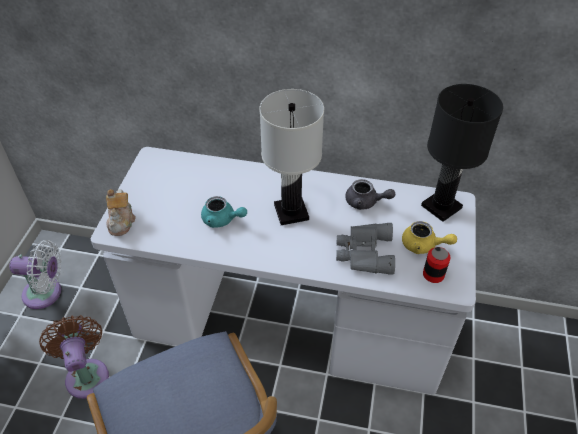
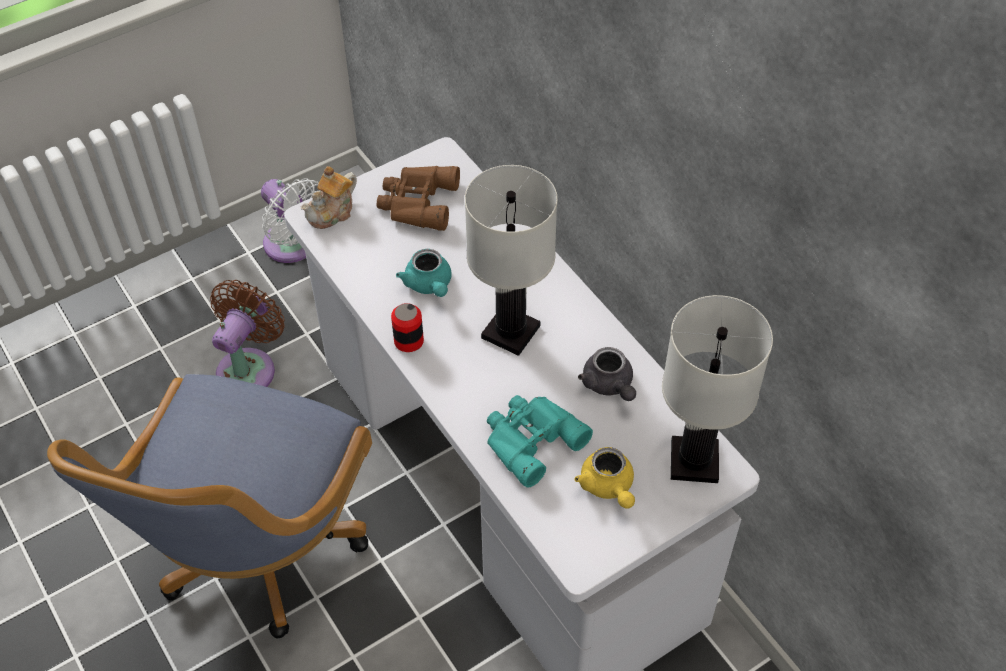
camera: 45 degrees right, 5 degrees up
grey binoculars [336,223,395,275] -> turquoise binoculars [487,395,593,488]
black table lamp [421,84,503,222] -> white table lamp [662,295,773,483]
can [423,247,451,283] -> can moved to [391,303,424,352]
none -> brown binoculars [377,166,460,231]

